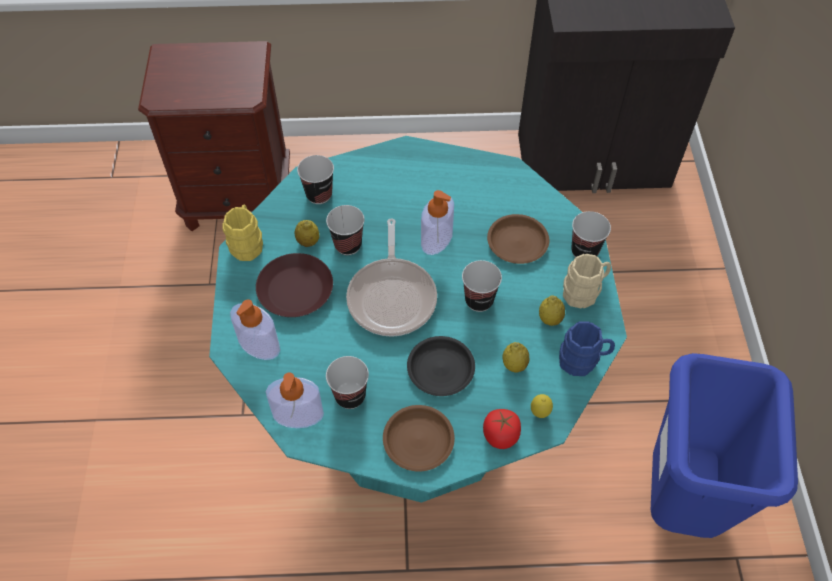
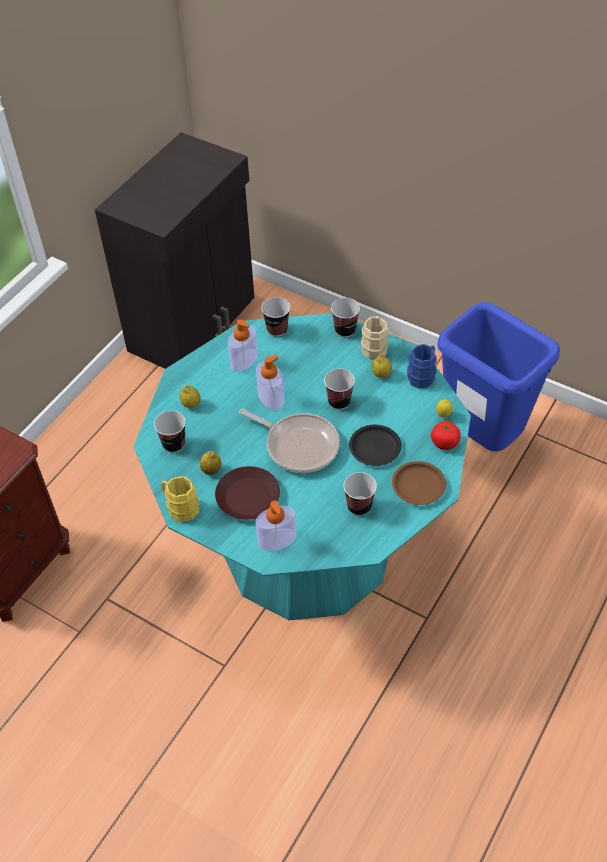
camera: 55 degrees left, 5 degrees down
soap dispenser [266,372,324,428] -> soap dispenser moved to [228,319,258,372]
cup [326,205,364,255] -> cup moved to [261,297,290,337]
brown plate [487,214,549,264] -> none
lemon [502,342,530,373] -> lemon moved to [180,385,201,408]

